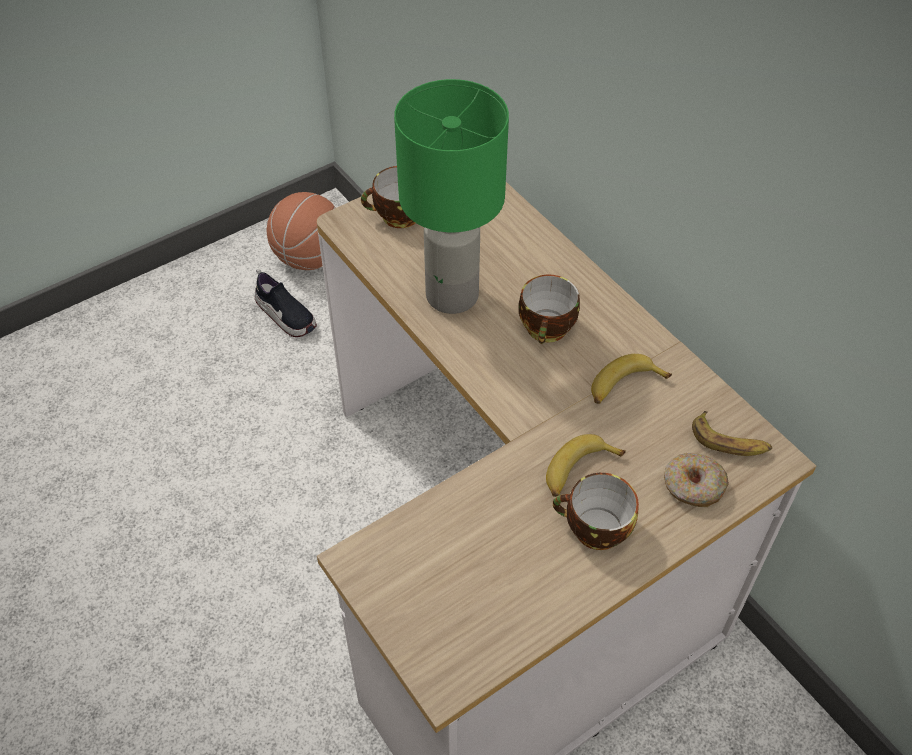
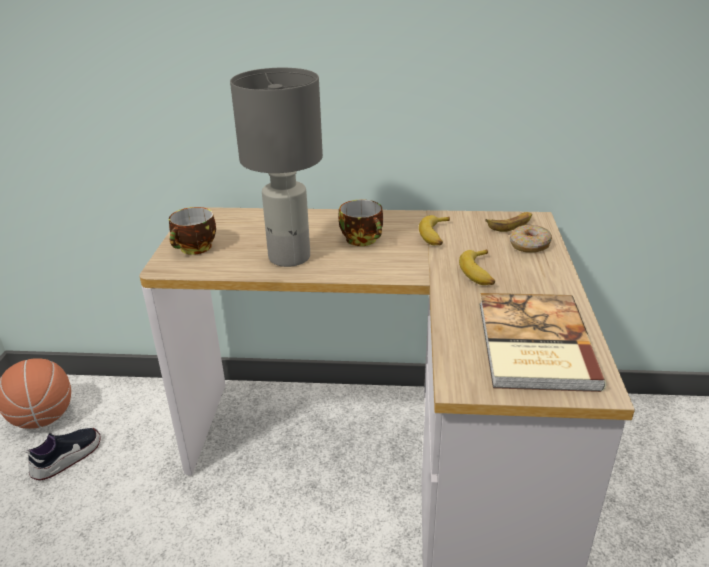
camera: 50 degrees left, 20 degrees down
shoe [255,268,317,337] -> shoe turned 45 degrees counterclockwise [24,428,101,481]
green table lamp [394,79,509,314] -> grey table lamp [230,68,323,267]
cup [553,473,639,550] -> none
none -> book [480,293,607,392]

